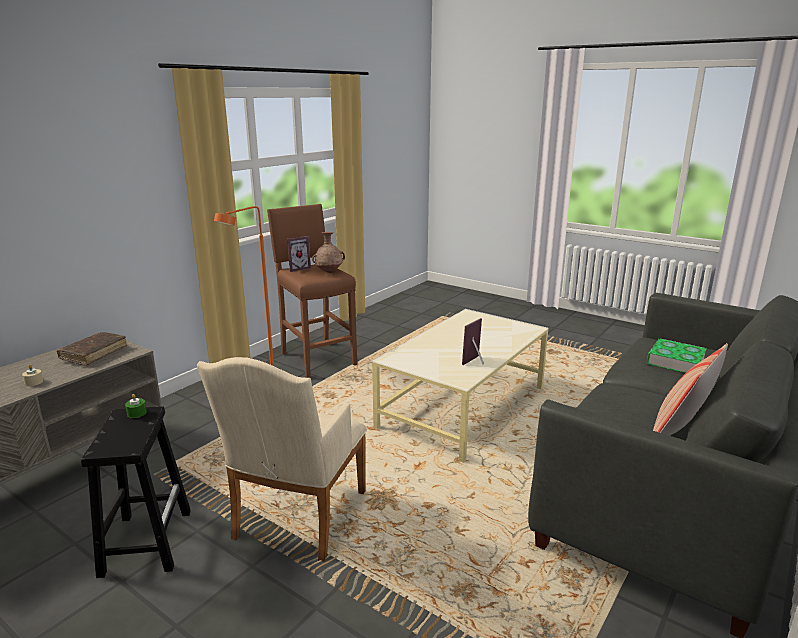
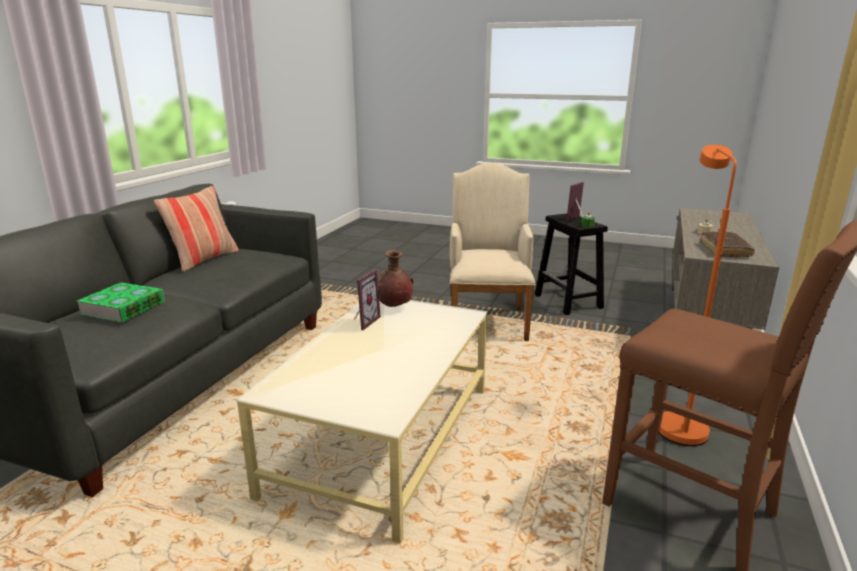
camera: 165 degrees right, 0 degrees up
picture frame [287,236,311,272] -> picture frame moved to [566,182,584,221]
brown vase [312,232,345,273] -> brown vase moved to [378,250,413,307]

